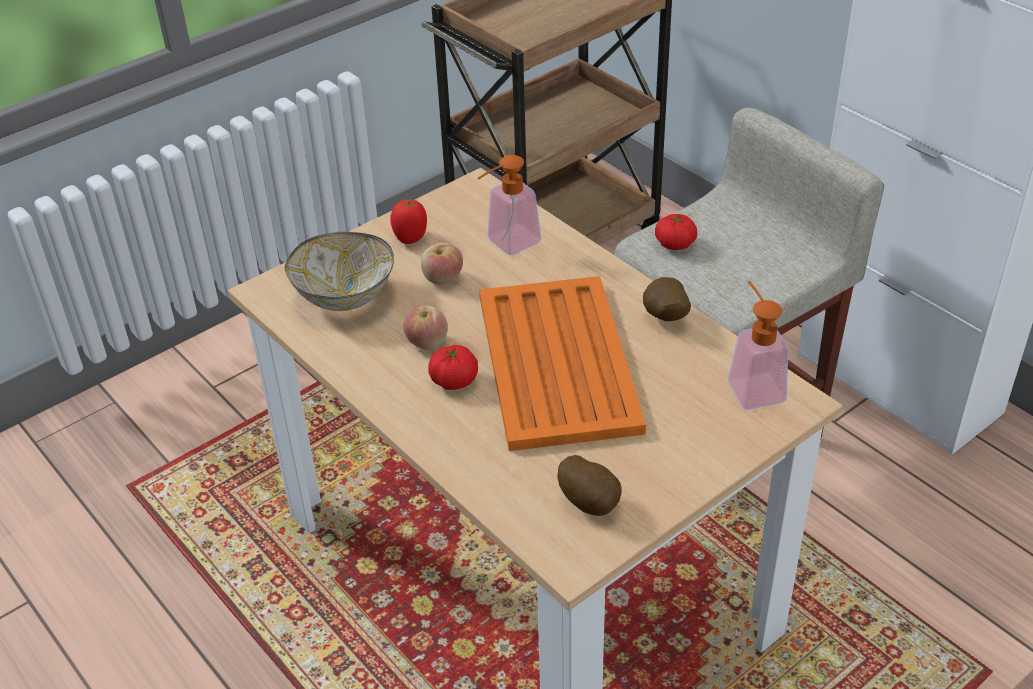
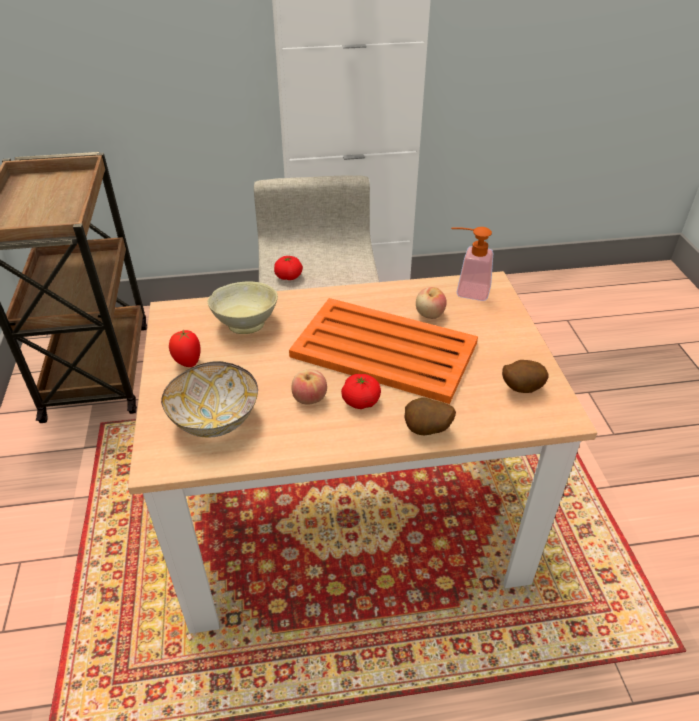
camera: 60 degrees left, 0 degrees up
apple [421,243,463,285] -> apple moved to [416,287,447,319]
soap dispenser [478,155,542,255] -> beige bowl [208,281,278,334]
potato [643,277,691,321] -> potato moved to [404,398,456,435]

